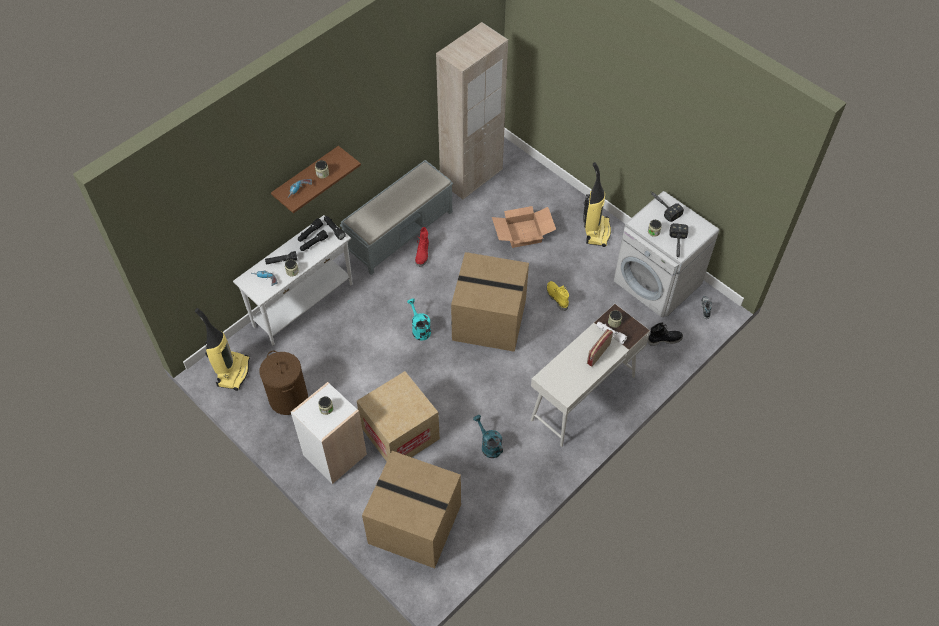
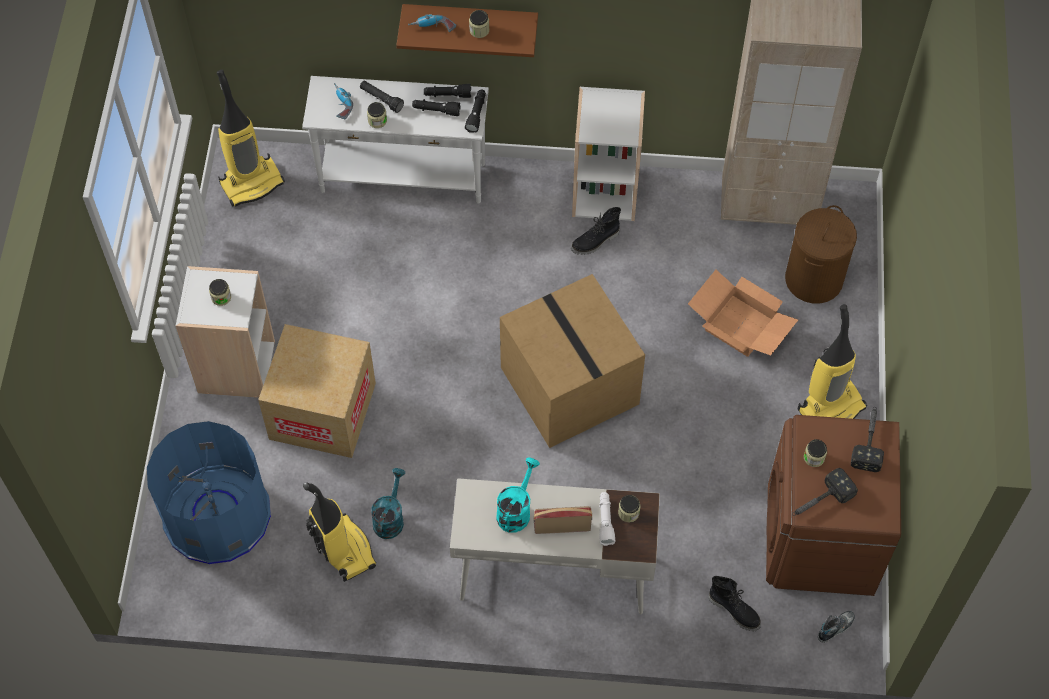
camera: 50 degrees right, 5 degrees up
brown laundry basket [259,351,308,415] -> brown laundry basket moved to [785,205,857,304]
grey bench [340,160,453,275] -> bookcase [572,87,645,221]
cardboard box [362,451,461,568] -> blue trash can [147,421,271,564]
turquoise watering can [407,298,431,340] -> turquoise watering can moved to [496,457,540,533]
red boot [415,227,429,267] -> black boot [571,207,621,255]
yellow boot [547,281,569,311] -> none
white washing machine [614,191,719,317] -> brown washing machine [766,415,901,596]
none -> vacuum cleaner [303,482,376,582]

